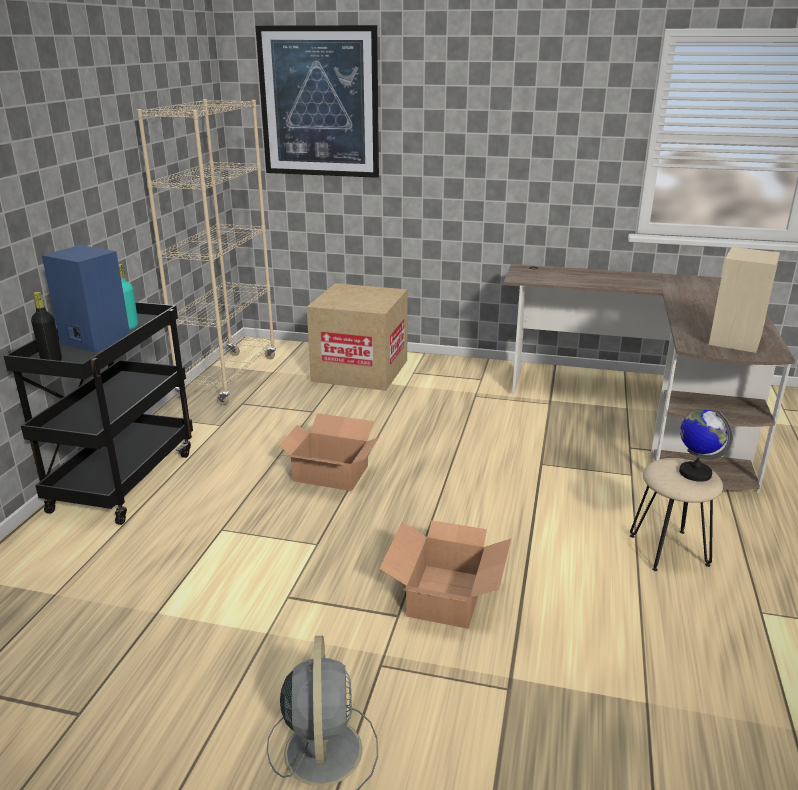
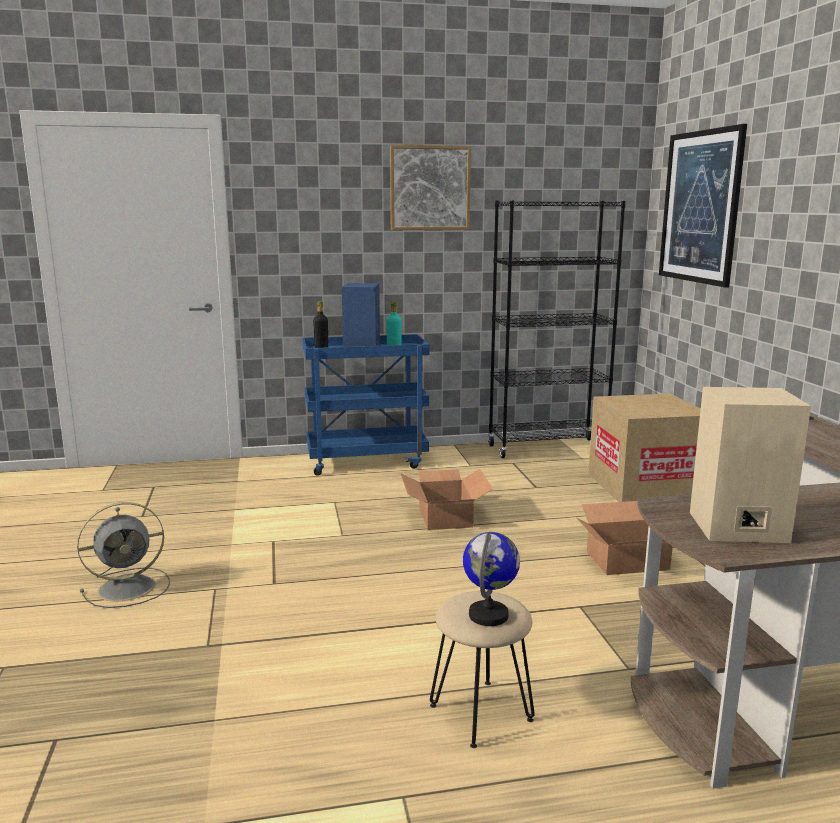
camera: 65 degrees right, 10 degrees down
black cart [4,302,193,525] -> blue cart [303,334,429,476]
beige bookcase [137,99,276,405] -> black bookcase [488,200,626,459]
cardboard box [379,520,511,629] -> cardboard box moved to [577,501,673,575]
none -> picture [390,145,471,230]

